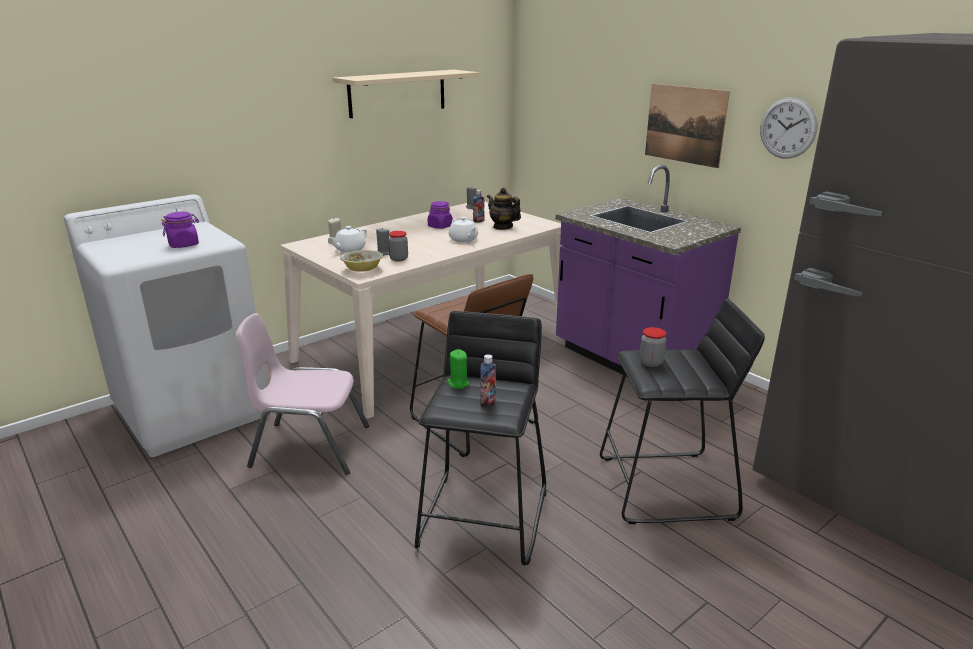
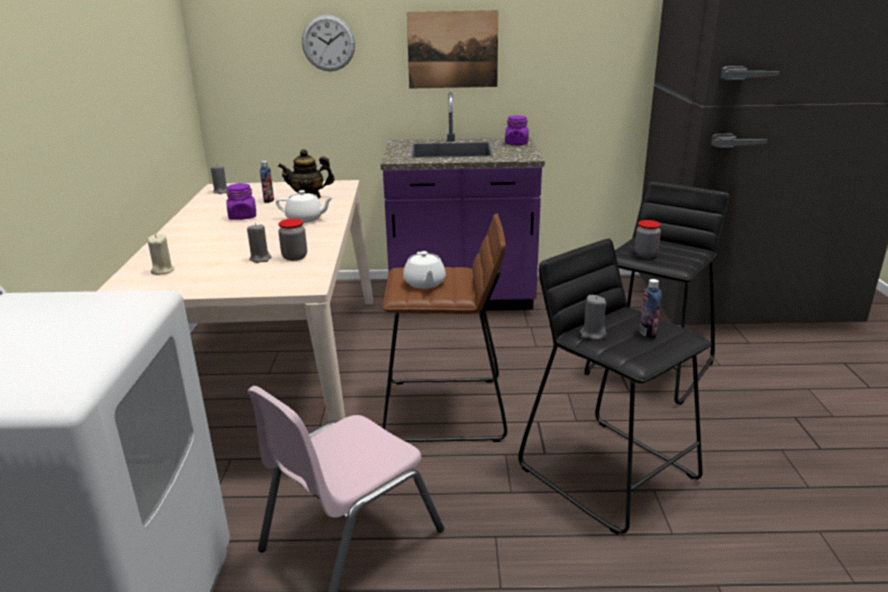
camera: 50 degrees left, 0 degrees up
purple jar [162,212,199,248] -> purple jar moved to [505,115,529,145]
white teapot [328,226,367,253] -> white teapot moved to [403,251,446,289]
beige shelf [333,70,479,118] -> none
bowl [340,250,383,272] -> none
green candle [447,349,469,389] -> grey candle [580,295,607,340]
wall clock [760,97,818,159] -> wall clock moved to [302,15,355,71]

